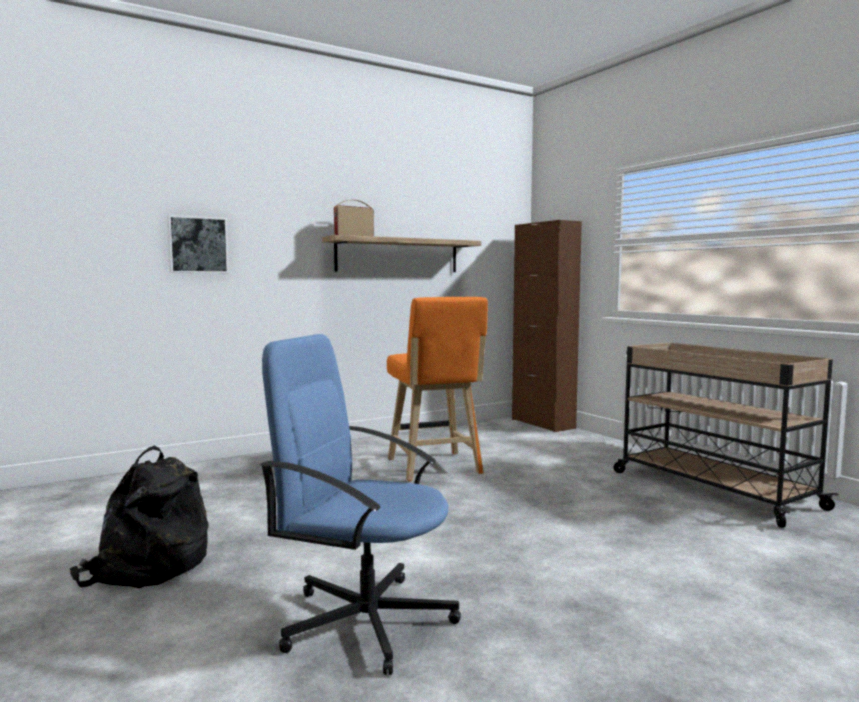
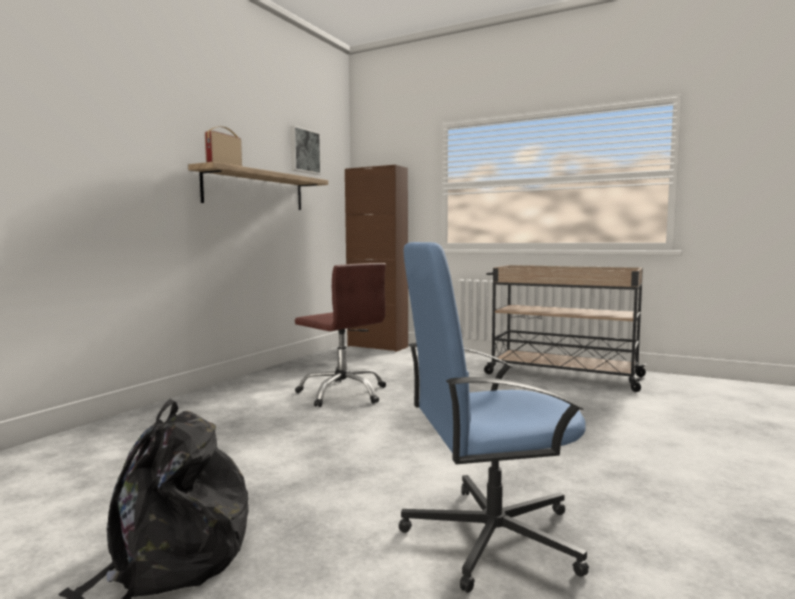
camera: 30 degrees left, 0 degrees up
picture [167,215,229,273] -> picture moved to [290,125,321,175]
orange stool [387,297,488,481] -> brown office chair [295,263,386,407]

